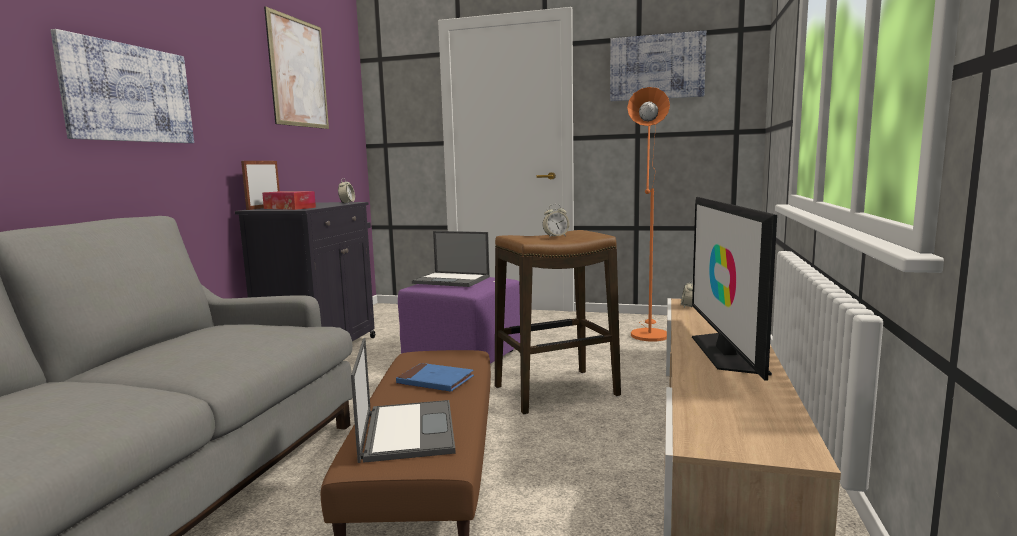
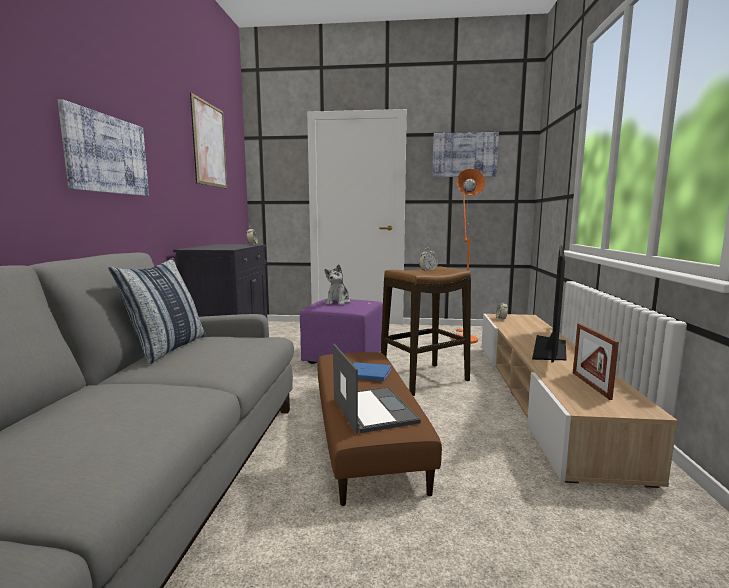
camera: 10 degrees left, 0 degrees up
picture frame [241,161,280,210] -> picture frame moved to [573,323,619,400]
tissue box [262,191,316,210] -> none
laptop [412,231,490,287] -> plush toy [324,264,350,305]
television [692,197,777,380] -> television turned 150 degrees counterclockwise [532,245,567,363]
none -> pillow [108,258,206,364]

